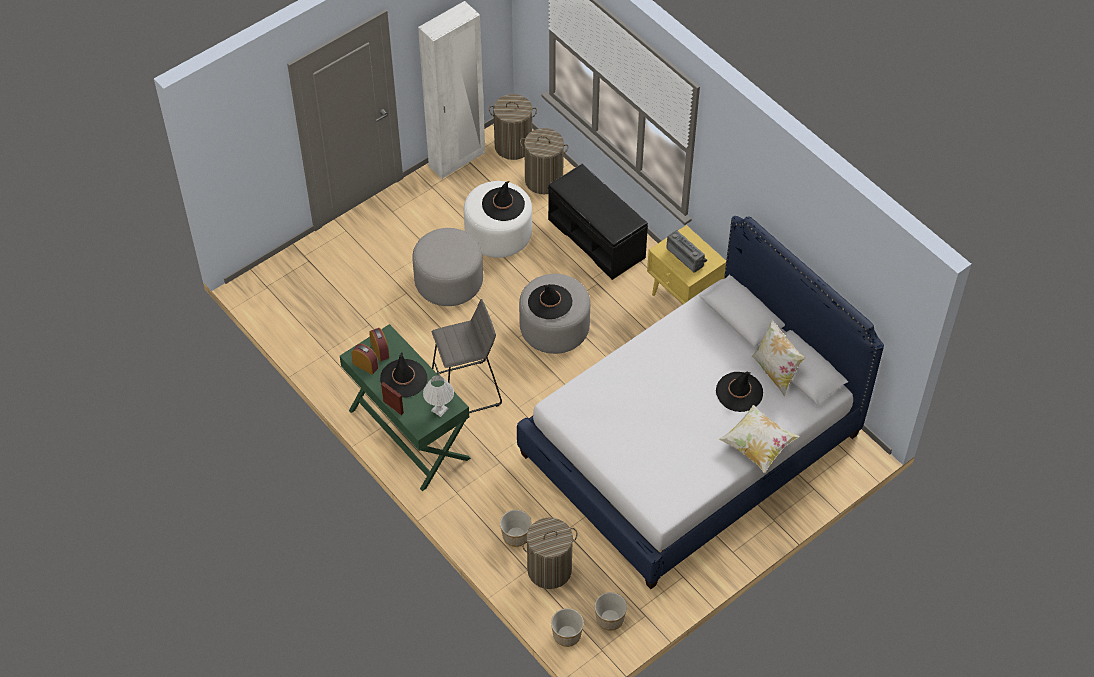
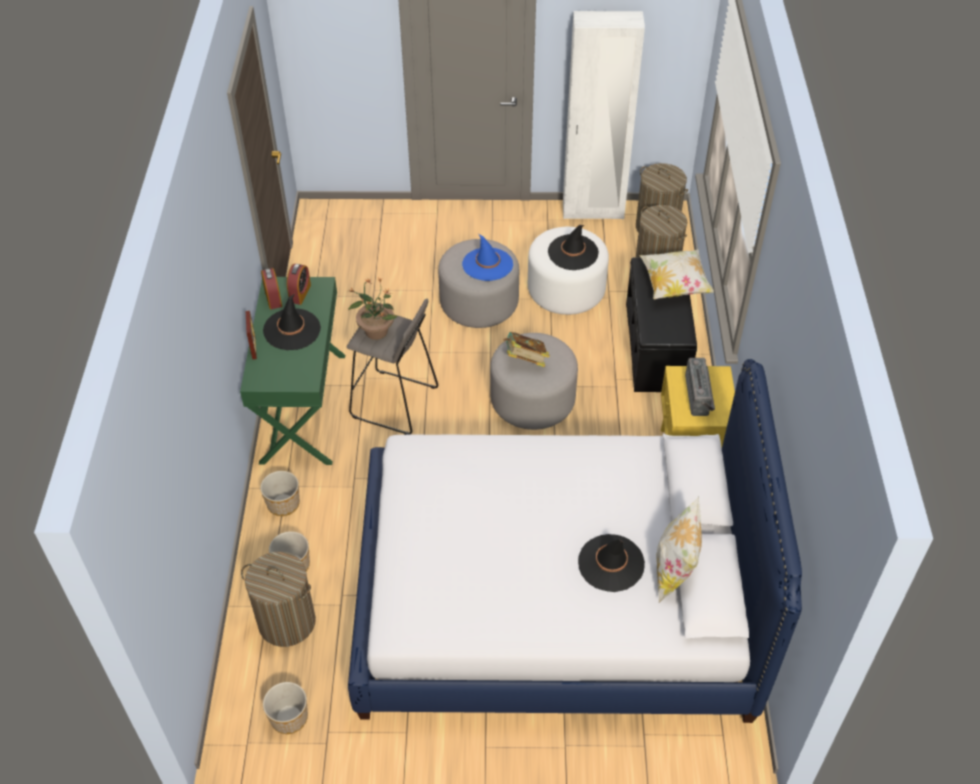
camera: 40 degrees right, 5 degrees down
white table lamp [423,375,454,417] -> none
black hat [528,284,573,319] -> book [503,332,550,367]
planter [551,608,584,647] -> planter moved to [260,471,300,516]
pillow [718,405,800,473] -> pillow moved to [639,249,714,299]
none -> potted plant [348,278,398,340]
none -> blue hat [462,234,513,281]

